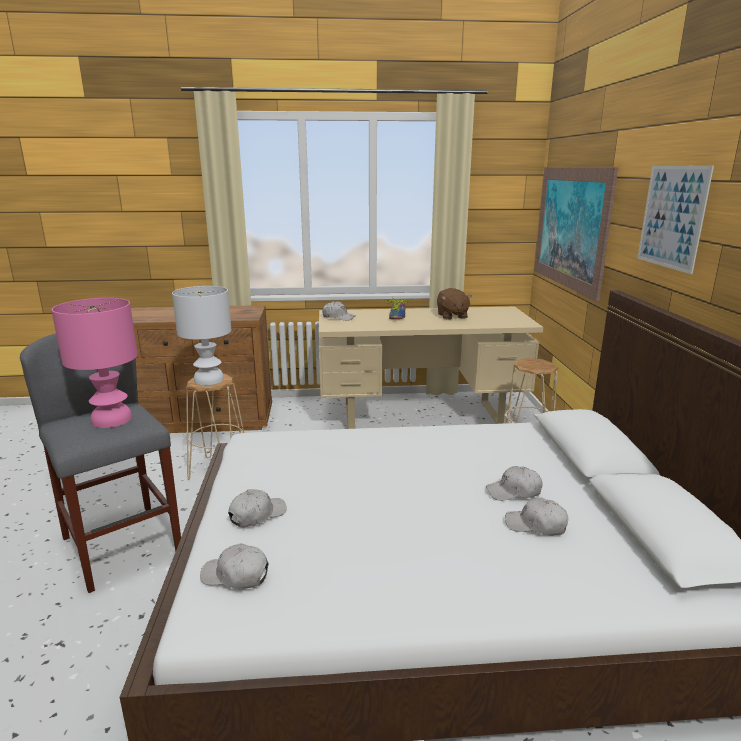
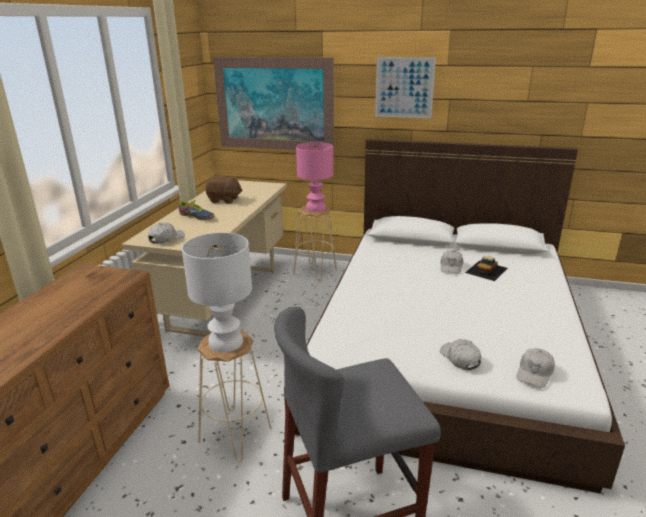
camera: 70 degrees left, 5 degrees up
pink table lamp [51,298,138,428] -> pink table lamp moved to [296,142,333,212]
white cap [505,497,568,536] -> toy car [465,256,508,281]

